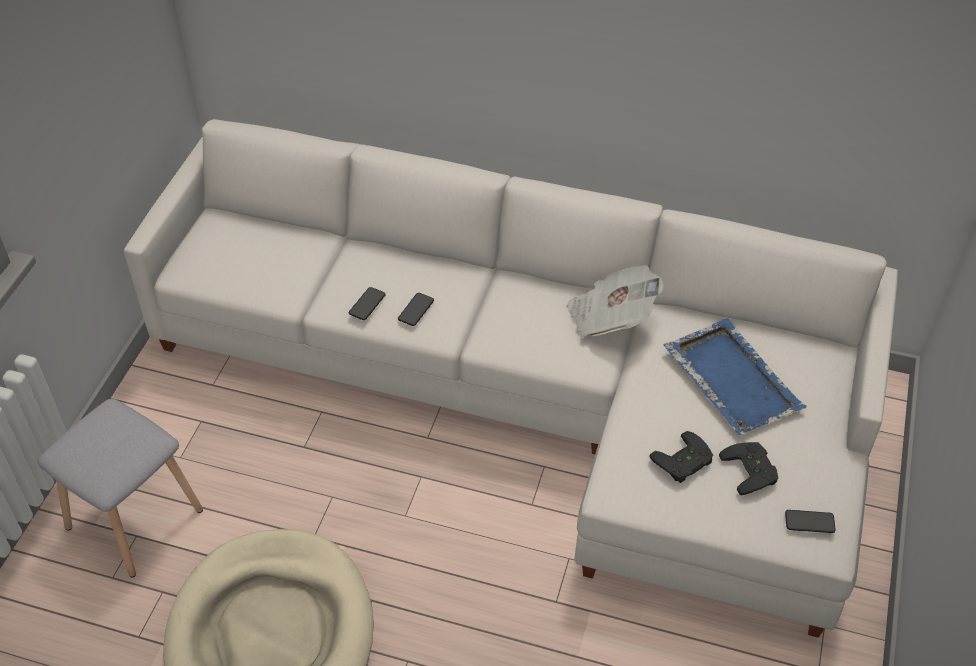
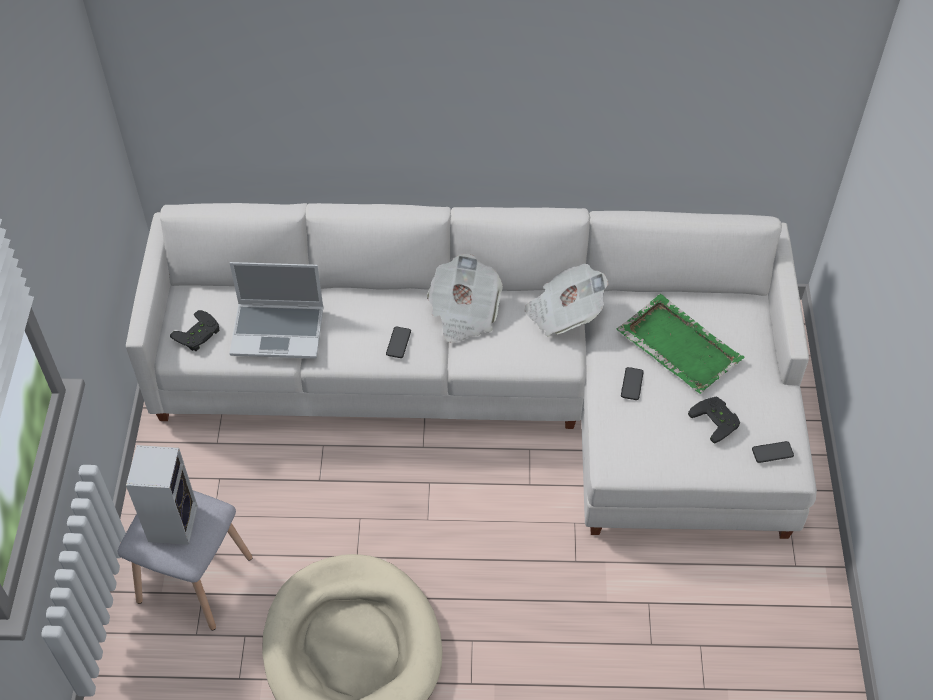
camera: 15 degrees left, 5 degrees up
phone [349,287,386,320] -> phone moved to [621,367,644,400]
black game controller [649,431,713,483] -> black game controller moved to [170,310,220,351]
blue tray [664,318,806,435] -> green tray [616,294,744,394]
none -> speaker [126,445,198,545]
none -> laptop [229,262,324,359]
none -> newspaper [427,254,503,343]

